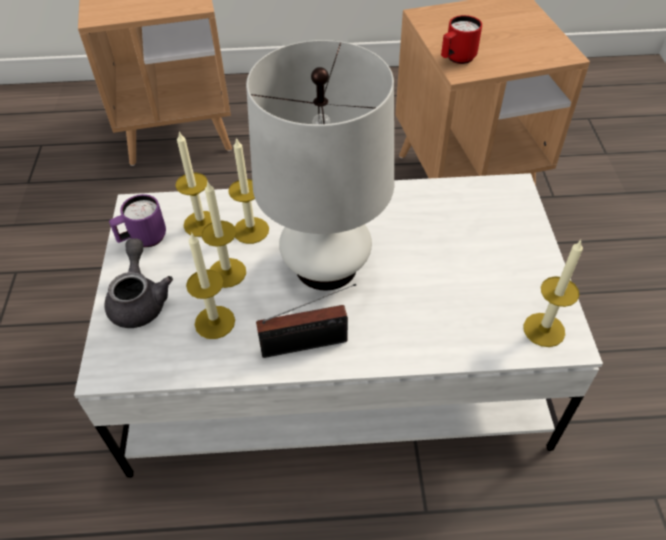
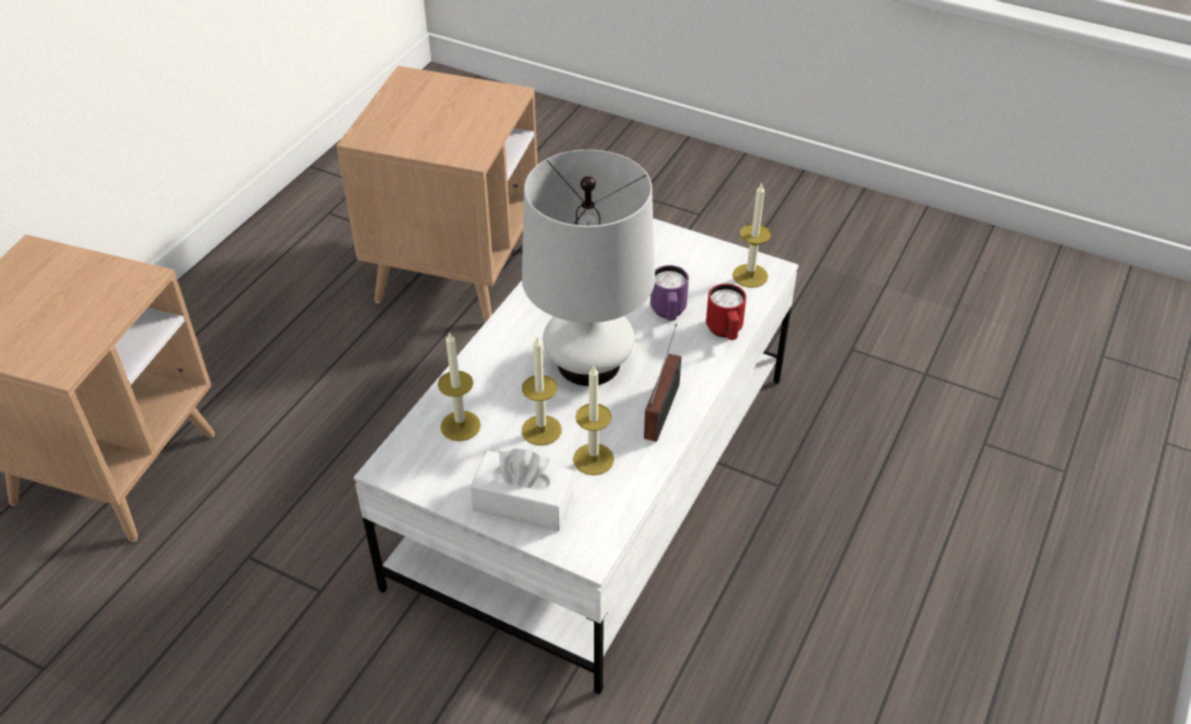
camera: 60 degrees left, 5 degrees down
grey teapot [104,238,173,328] -> white tissue box [470,449,574,531]
purple mug [109,194,166,247] -> purple mug moved to [650,265,689,321]
candle [228,137,269,244] -> none
red mug [441,15,482,64] -> red mug moved to [706,284,746,340]

